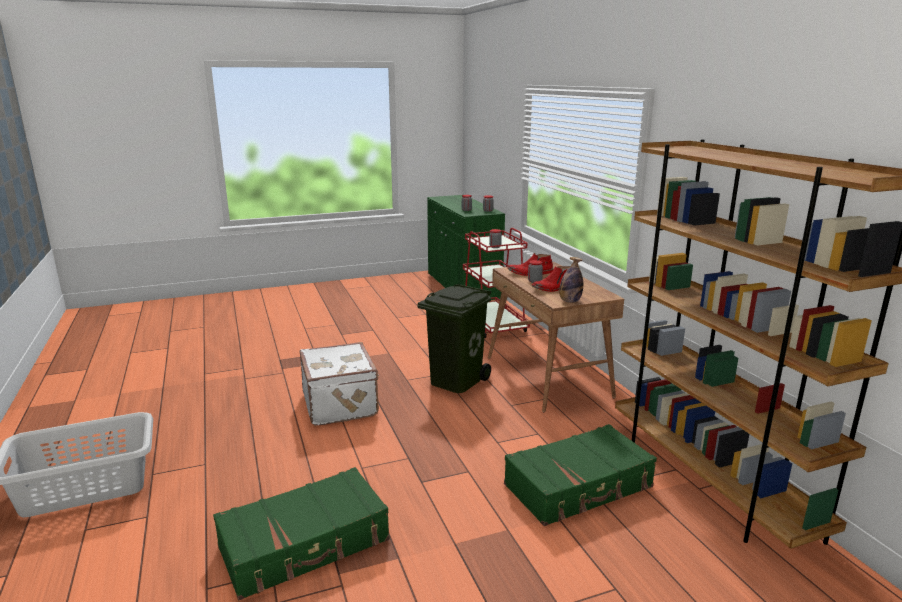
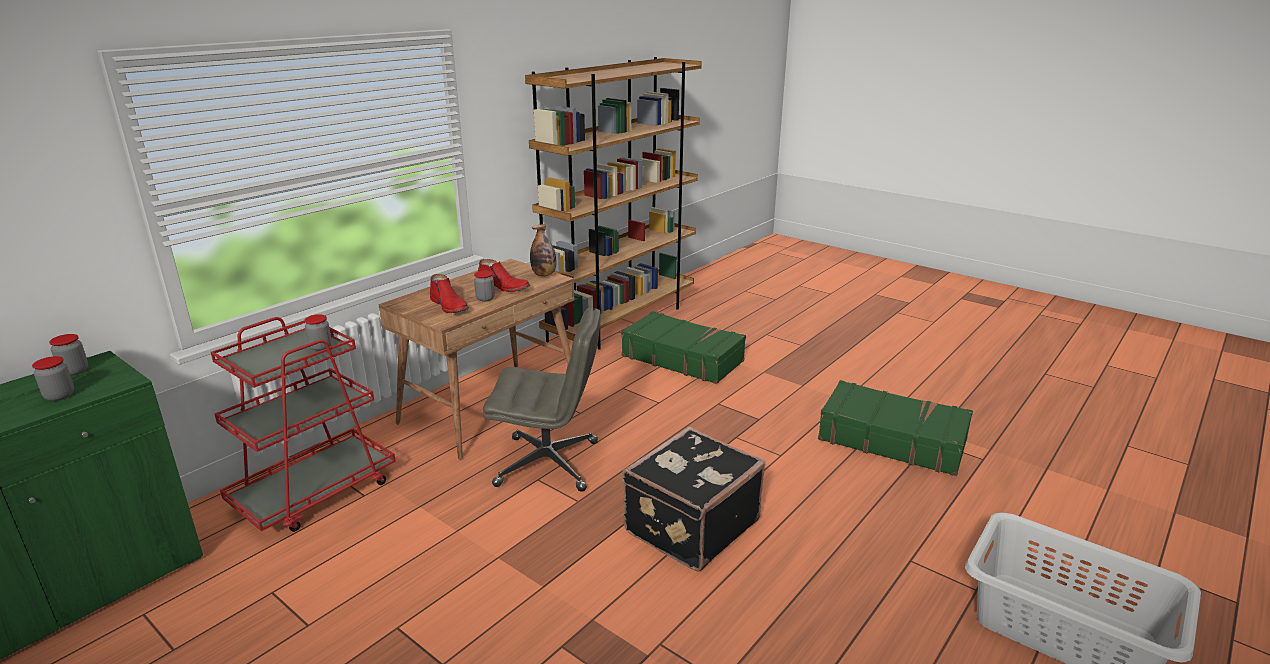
camera: 120 degrees left, 5 degrees up
white suitcase [300,342,379,425] -> black suitcase [622,427,766,572]
green trash can [417,284,491,393] -> grey office chair [483,308,601,492]

